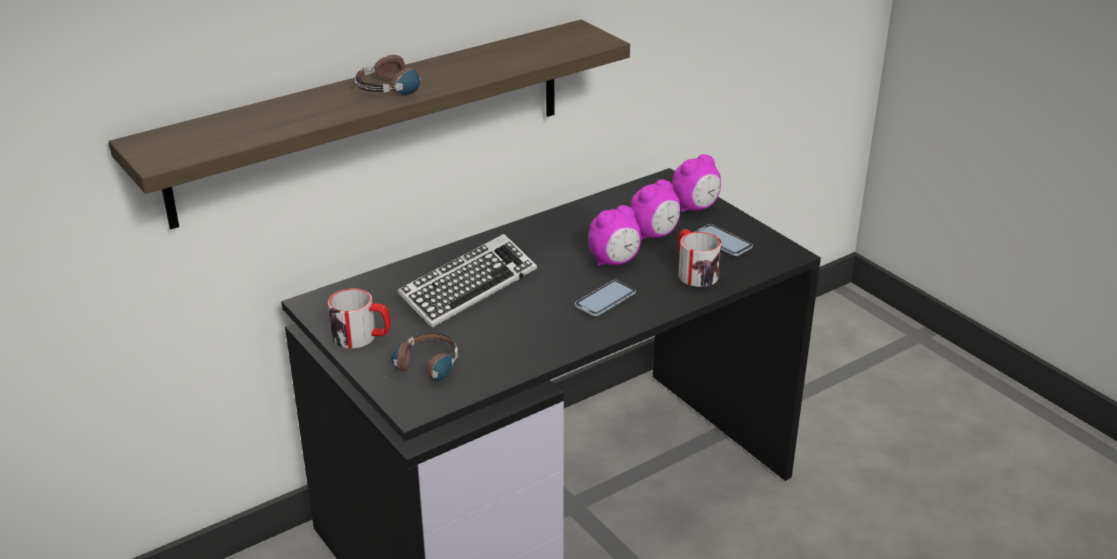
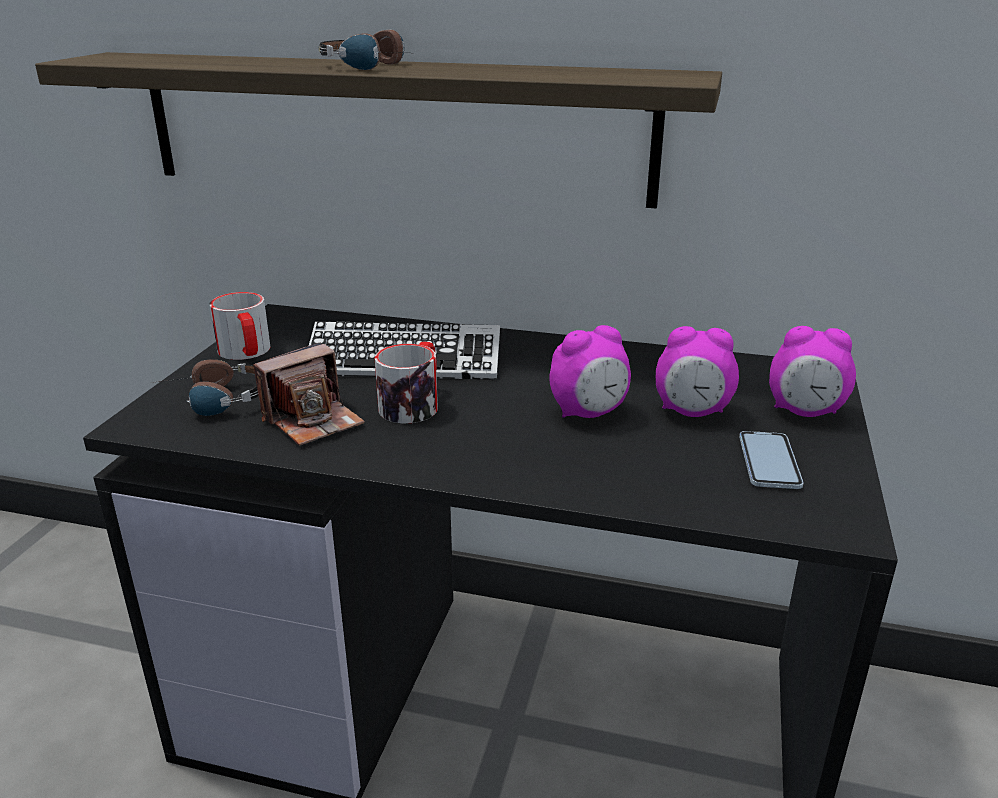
camera: 50 degrees right, 5 degrees down
phone [575,280,636,316] -> none
alarm clock [589,205,641,266] -> alarm clock turned 45 degrees counterclockwise [549,325,631,418]
mug [678,229,722,287] -> mug moved to [375,342,438,423]
none -> camera [253,342,365,446]

